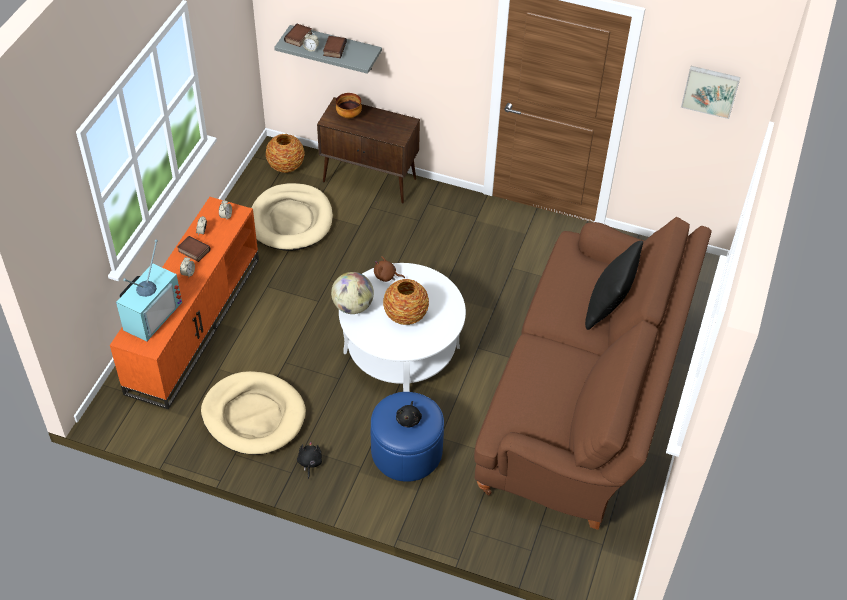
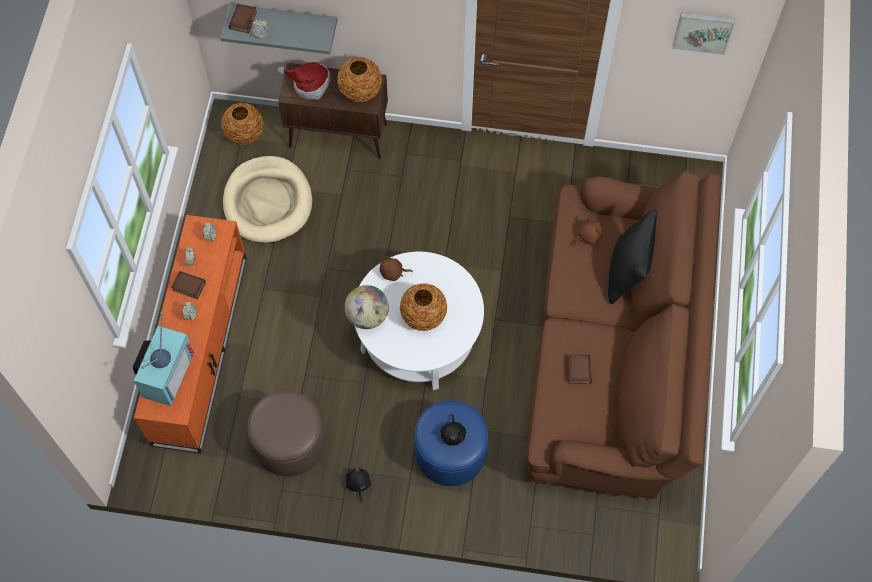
camera: 10 degrees left, 15 degrees up
beige dog bed [201,371,306,455] -> brown ottoman [248,391,325,477]
book [323,36,347,58] -> book moved to [568,354,592,384]
bowl [336,93,362,119] -> hat [277,62,331,100]
none -> vase [337,57,382,102]
none -> brown plush toy [573,218,602,246]

